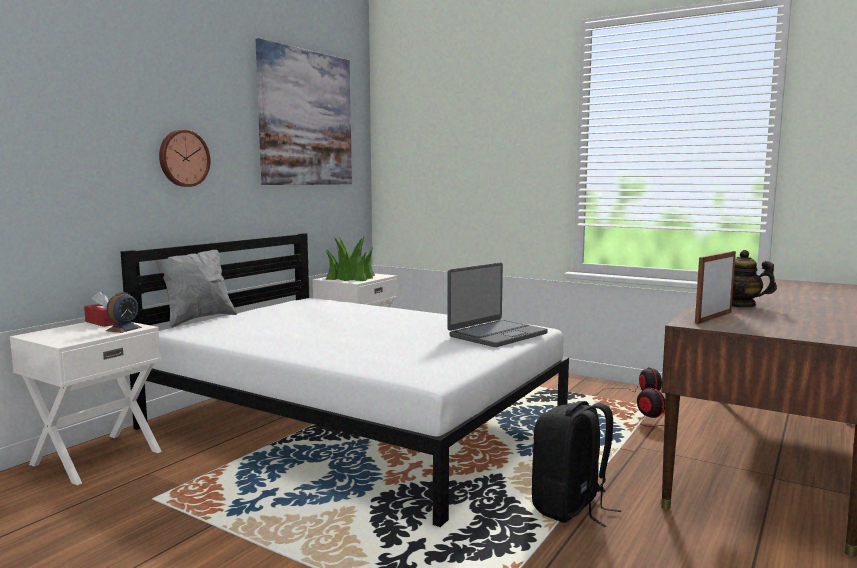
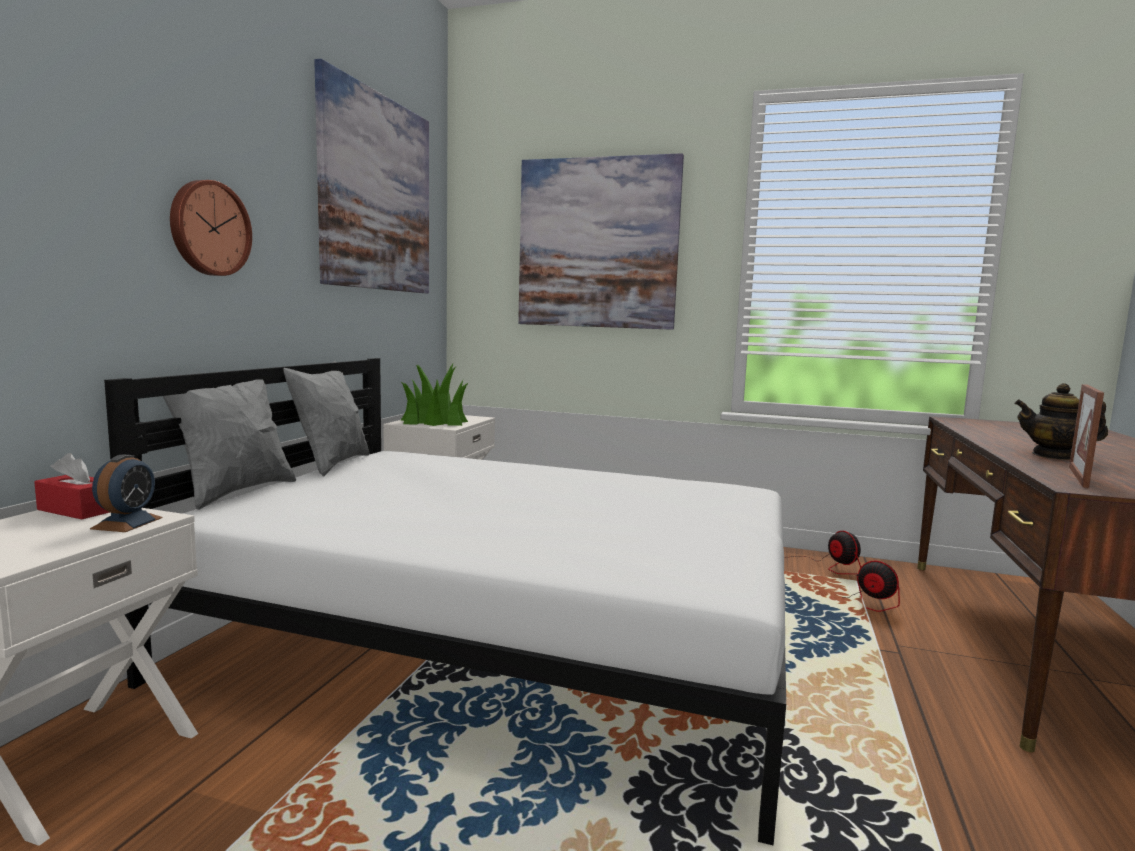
camera: 15 degrees left, 0 degrees up
laptop [447,263,548,347] -> none
black backpack [532,401,621,527] -> none
none -> grey pillow [283,361,370,476]
none -> picture [518,153,684,330]

